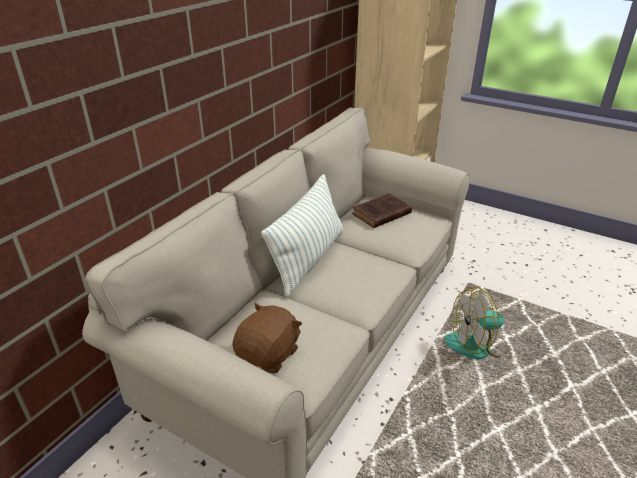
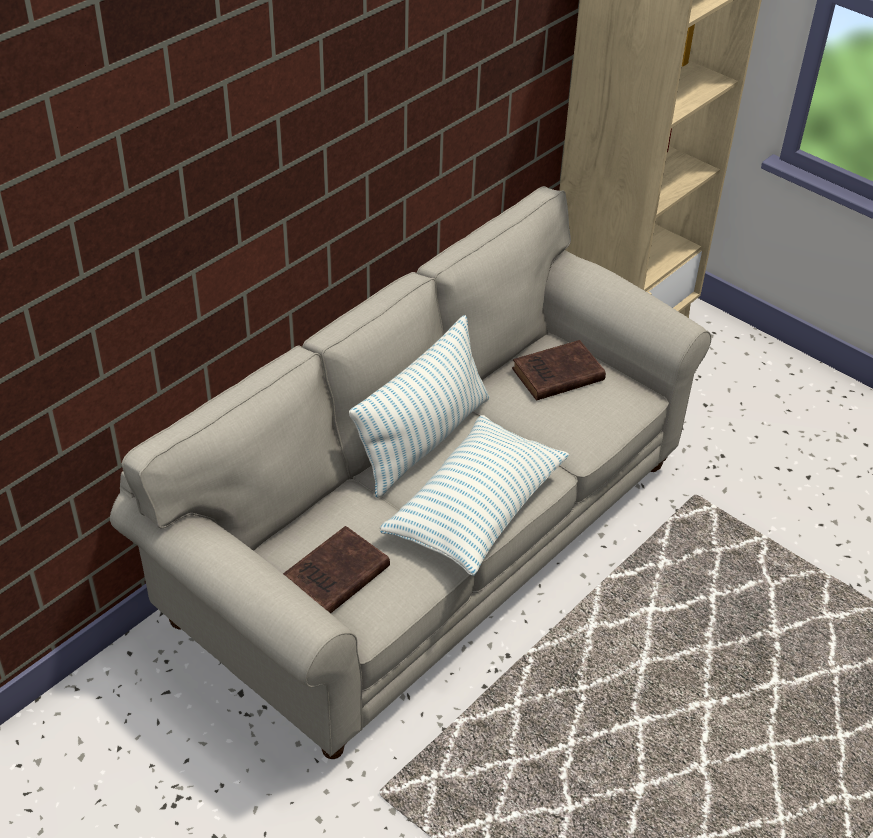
camera: 10 degrees right, 10 degrees up
brown plush toy [232,303,302,373] -> brown book [283,526,390,613]
fan [444,286,510,360] -> none
none -> pillow [380,415,569,576]

